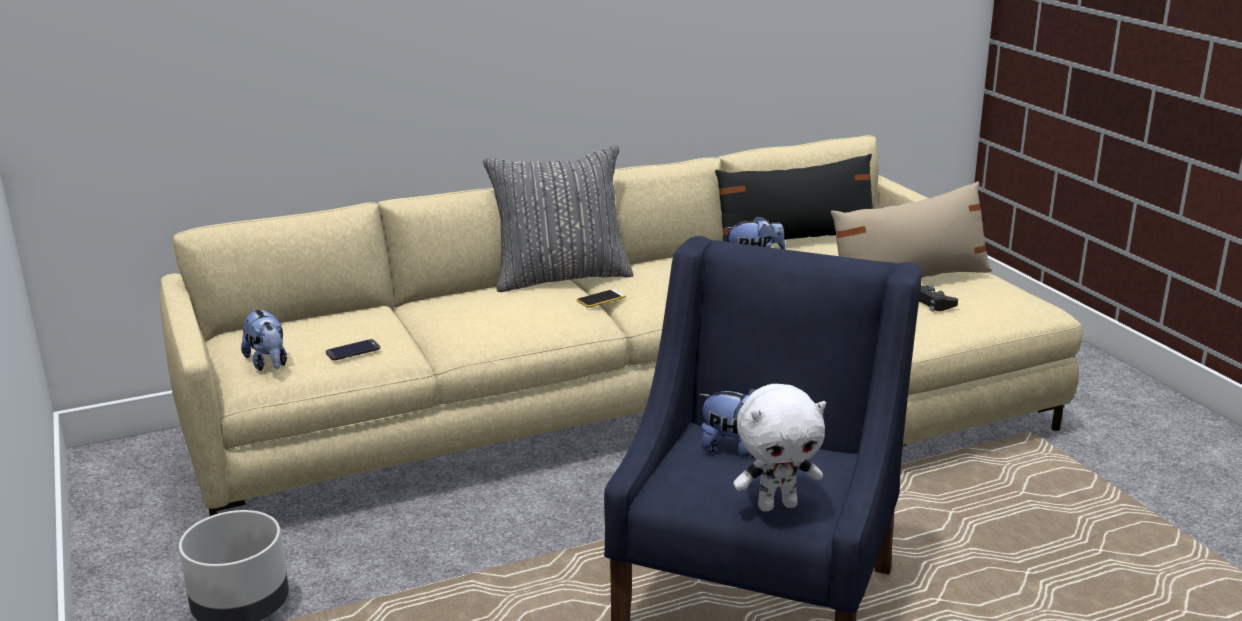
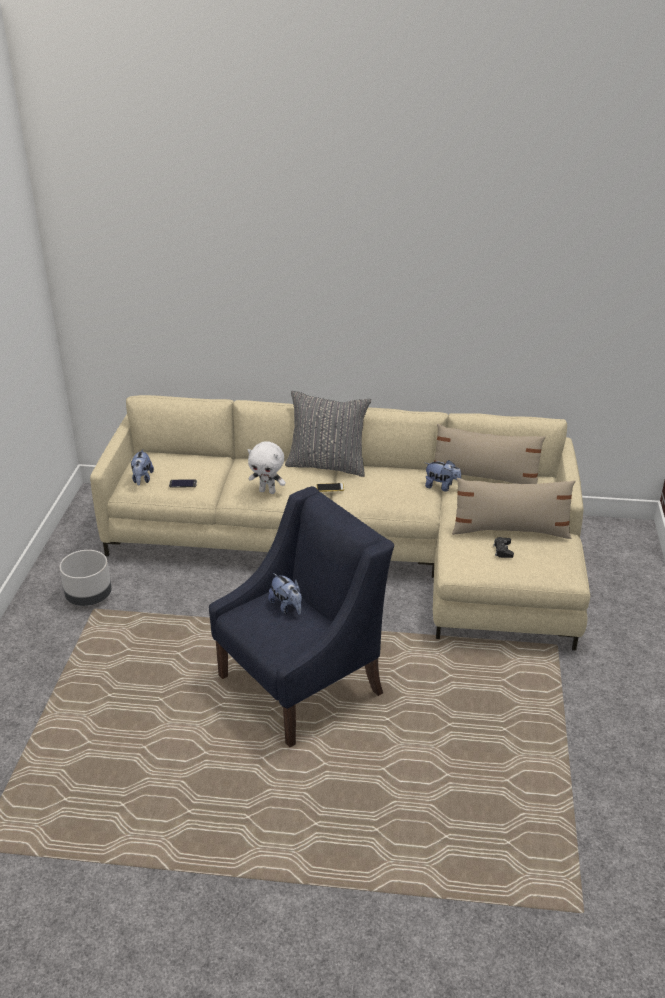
camera: 30 degrees right, 10 degrees up
black pillow [715,154,873,242] -> beige pillow [434,424,546,484]
white plush toy [733,384,826,512] -> white plush toy moved to [248,441,286,494]

